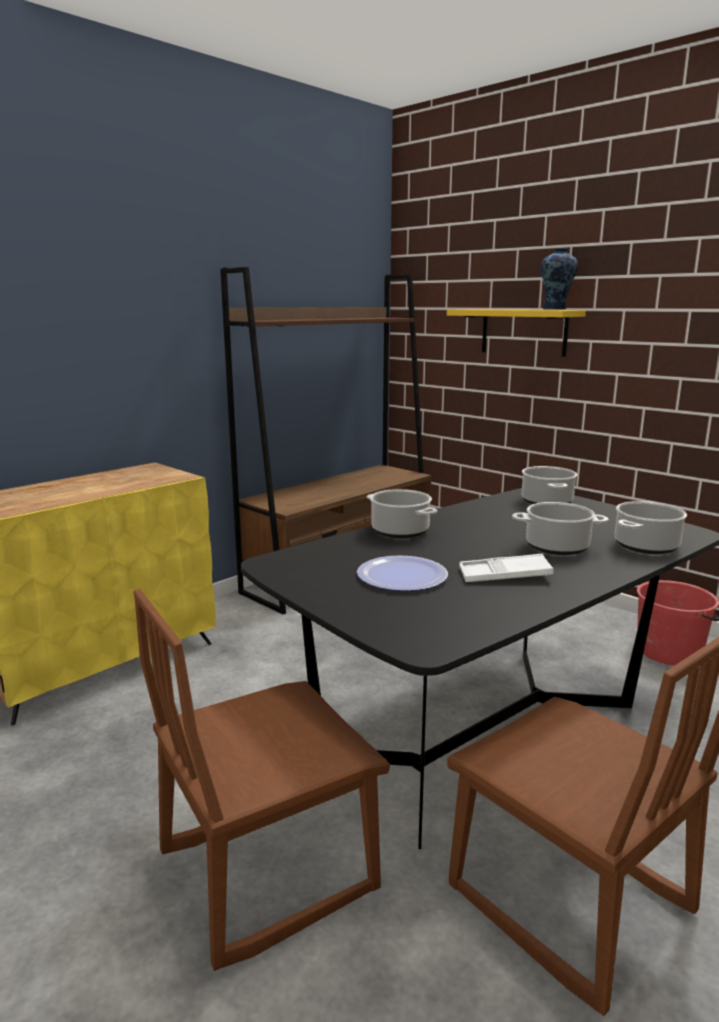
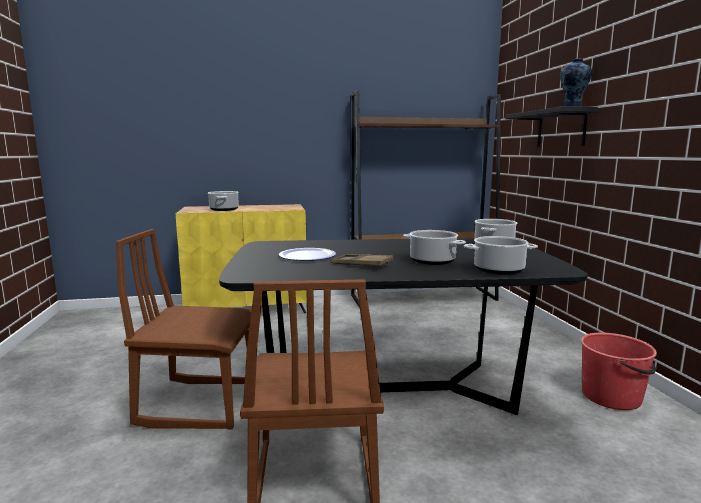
camera: 35 degrees right, 5 degrees down
cooking pot [367,489,437,538] -> cooking pot moved to [208,191,239,211]
yellow shelf [447,309,586,357] -> black shelf [505,106,598,147]
white tray [459,554,554,582] -> brown tray [331,254,393,268]

